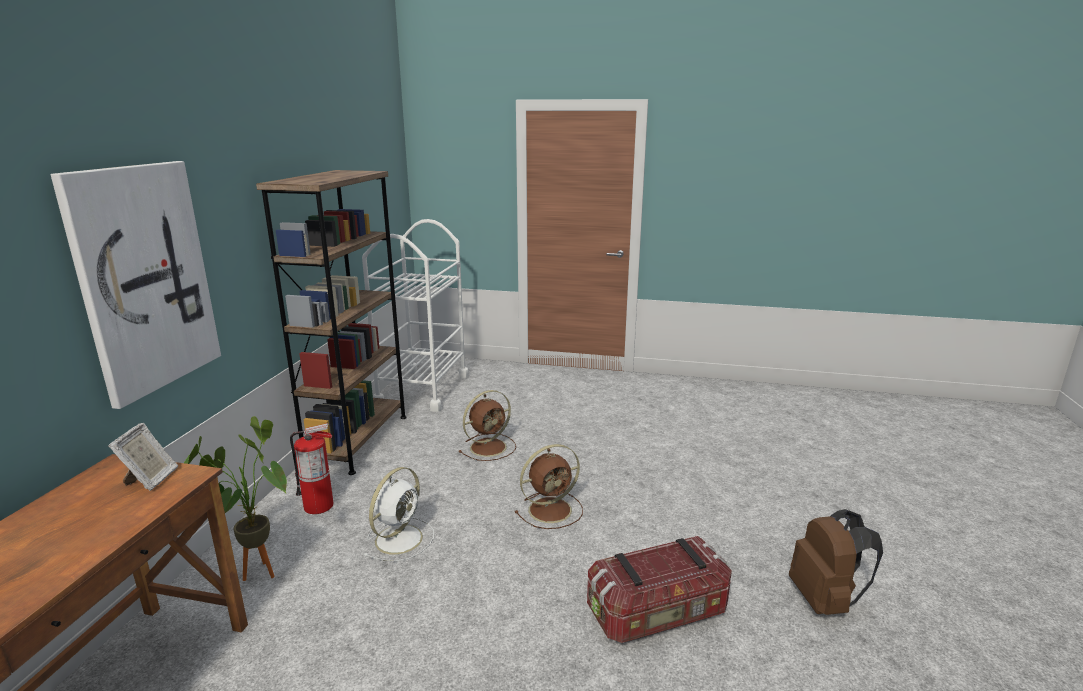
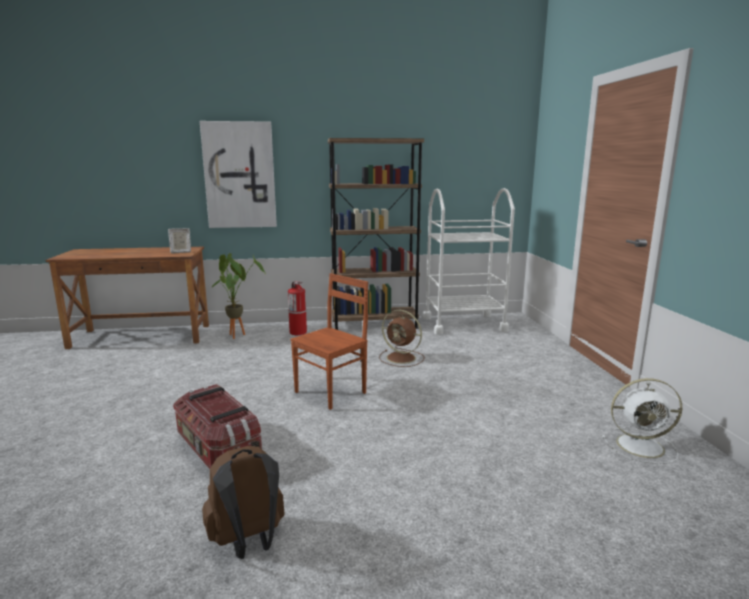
camera: 70 degrees right, 5 degrees down
white fan [363,467,434,562] -> white fan moved to [602,378,682,464]
brown fan [515,444,583,529] -> brown chair [290,273,368,410]

